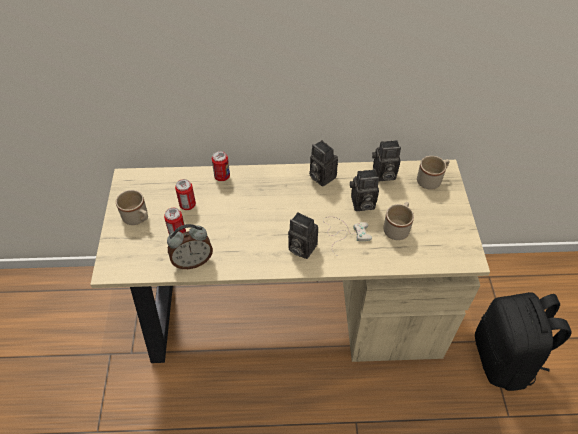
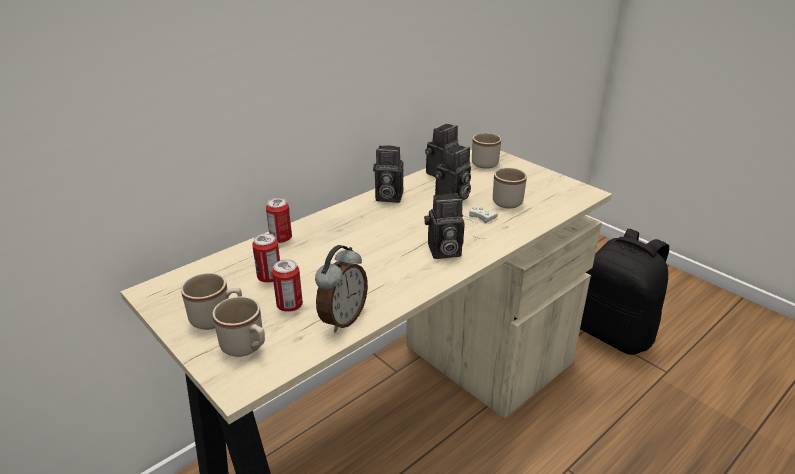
camera: 40 degrees left, 20 degrees down
none -> beige mug [212,296,265,357]

